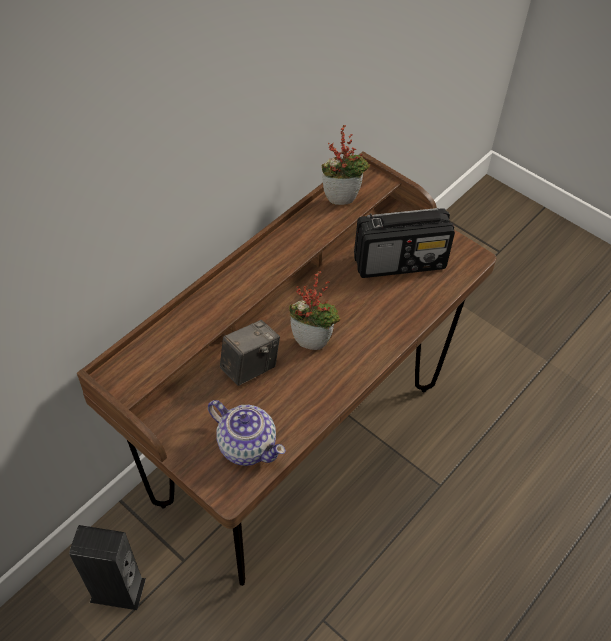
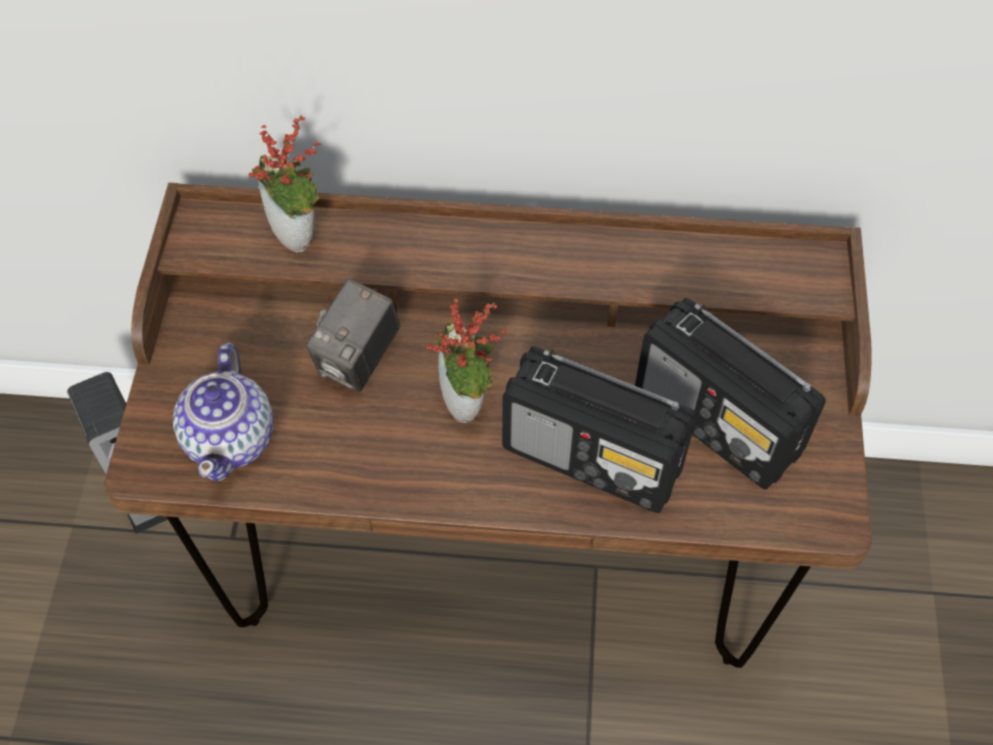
camera: 55 degrees right, 5 degrees up
camera [220,320,280,386] -> camera turned 105 degrees clockwise [306,278,400,392]
potted plant [321,125,370,205] -> potted plant moved to [248,115,322,252]
none -> radio [502,346,697,513]

